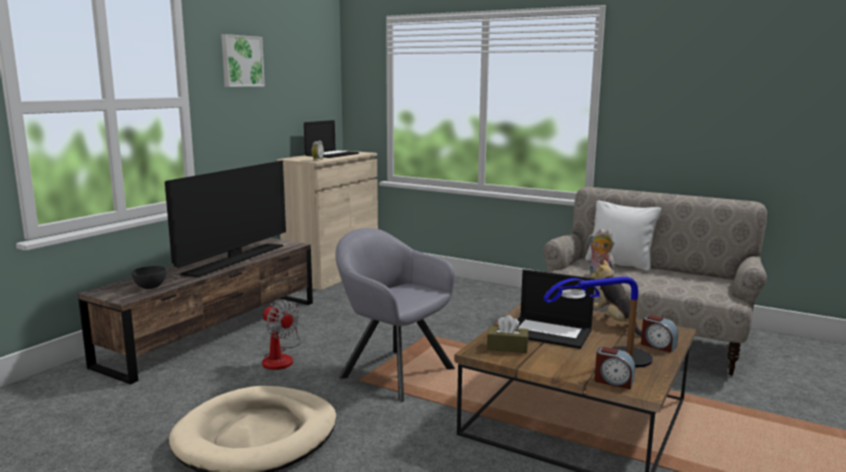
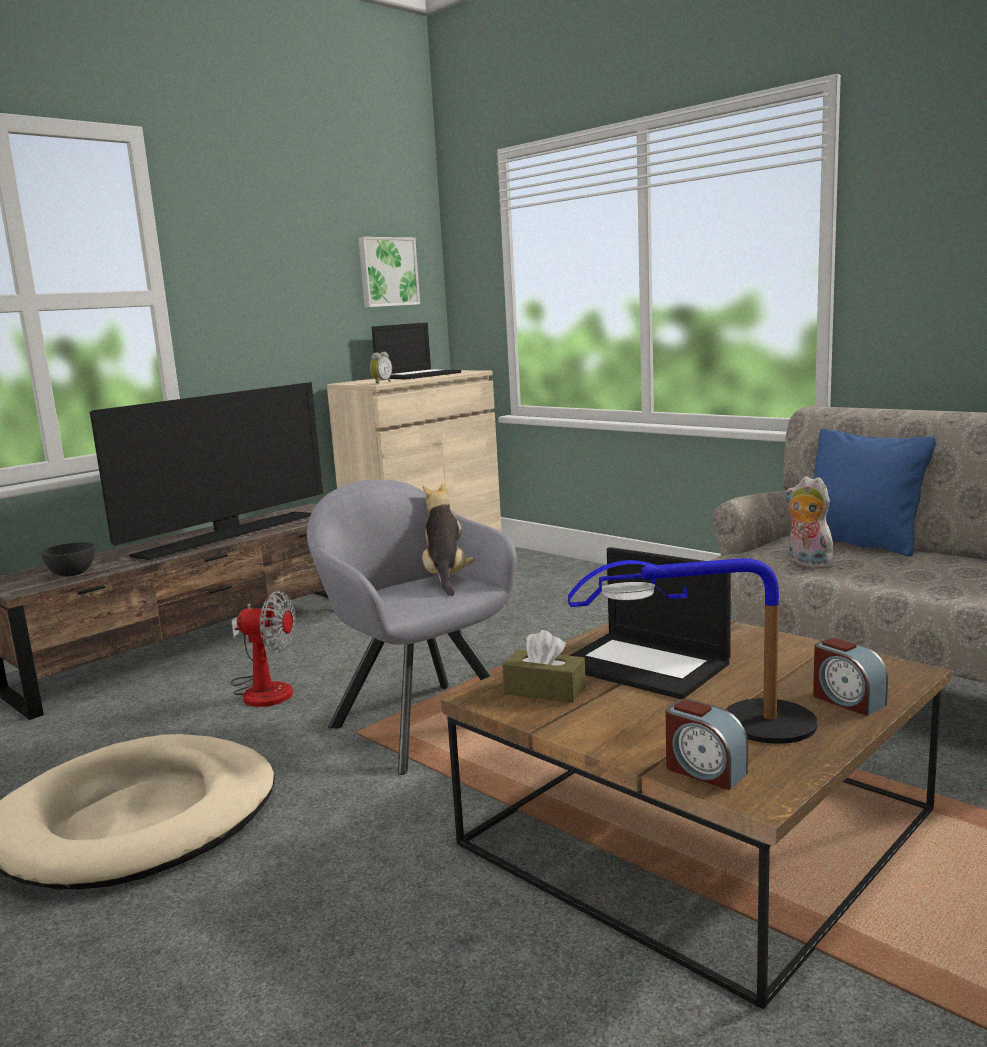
camera: 15 degrees right, 0 degrees up
picture [221,34,265,87] -> picture moved to [358,237,420,307]
fan [262,300,301,370] -> fan turned 45 degrees counterclockwise [231,591,296,707]
white pillow [585,200,661,271] -> blue pillow [813,429,936,557]
plush toy [591,260,642,336] -> plush toy moved to [422,483,475,596]

